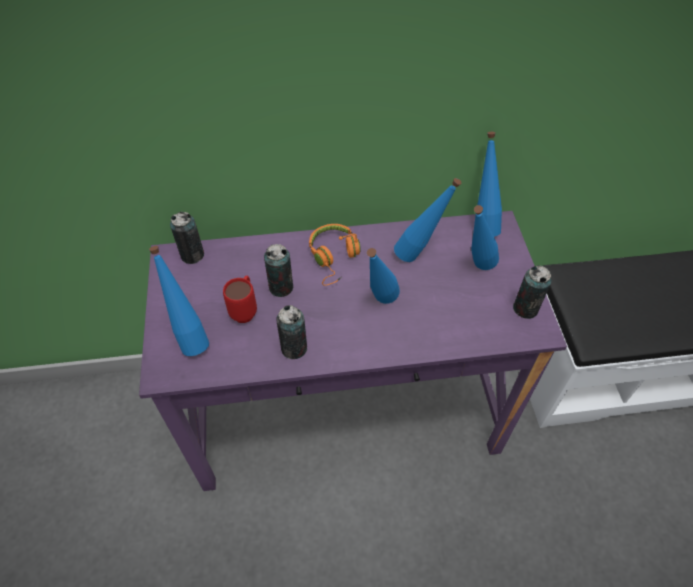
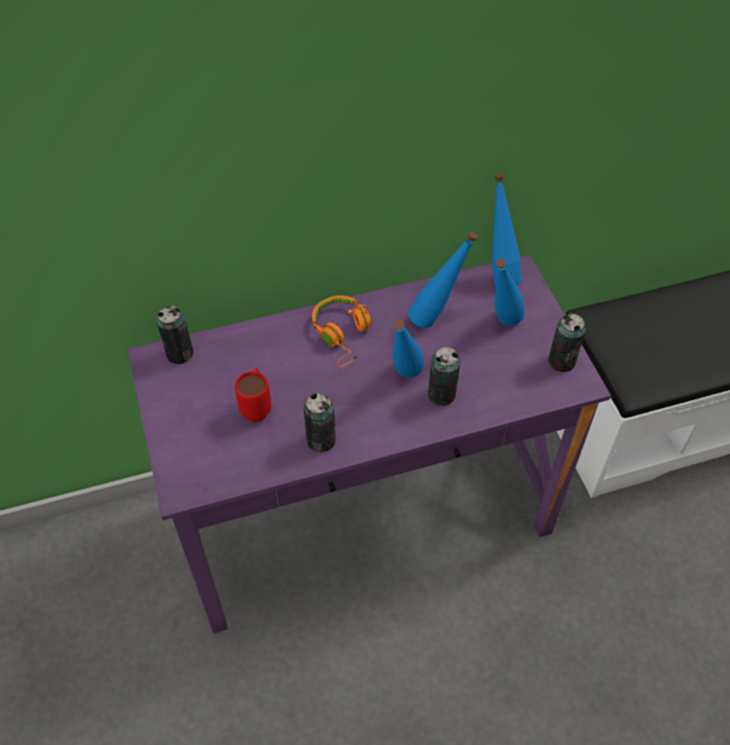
camera: 10 degrees left, 0 degrees up
blue bottle [149,246,209,356] -> none
can [264,244,293,297] -> can moved to [428,347,460,406]

